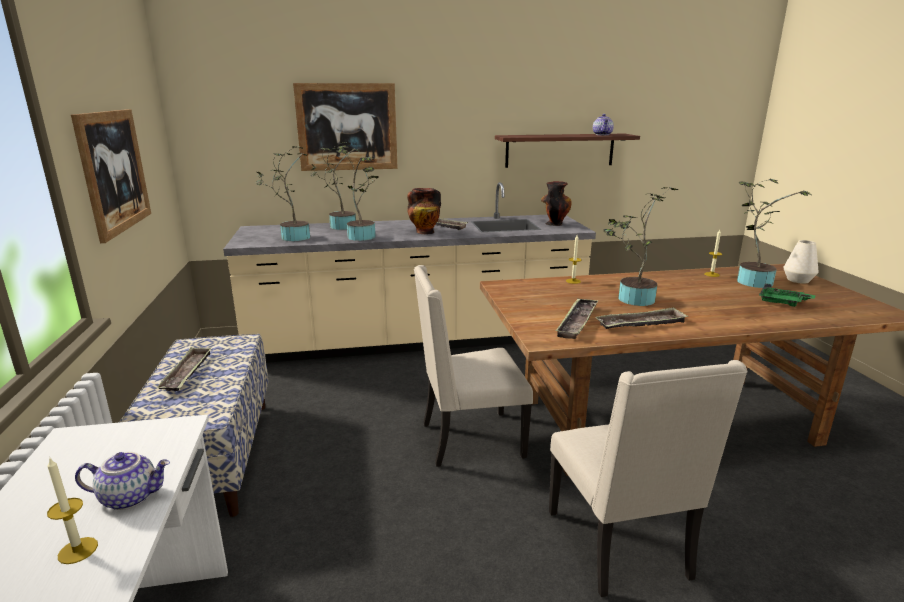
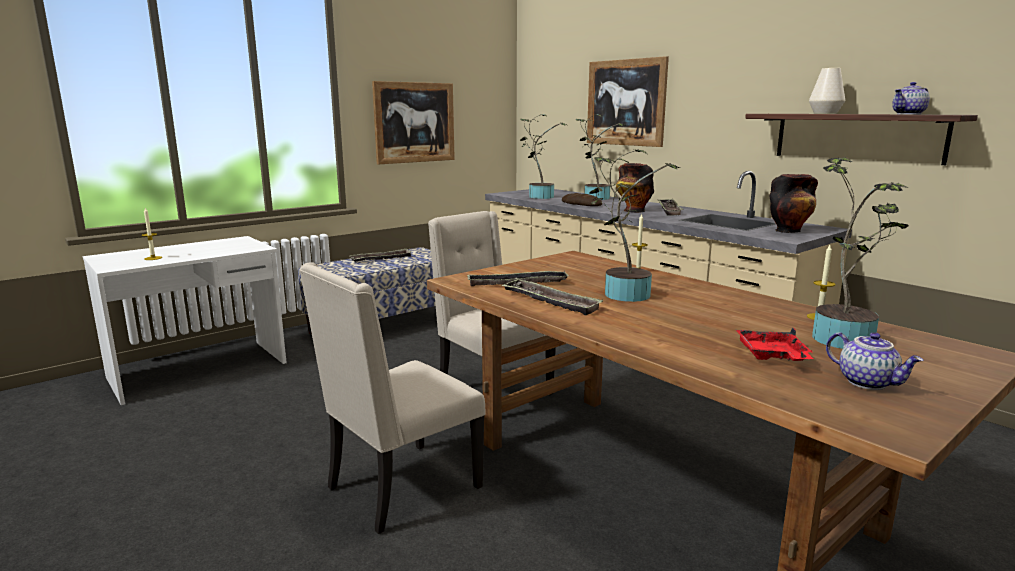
camera: 60 degrees right, 5 degrees down
teapot [75,452,170,510] -> teapot moved to [826,332,924,390]
potted plant [337,146,379,241] -> bread [562,193,602,206]
green tray [759,283,816,307] -> red tray [736,327,813,361]
white vase [783,240,819,284] -> white vase moved to [809,68,845,114]

